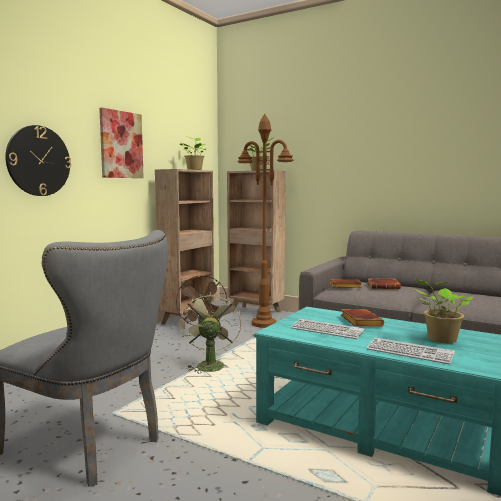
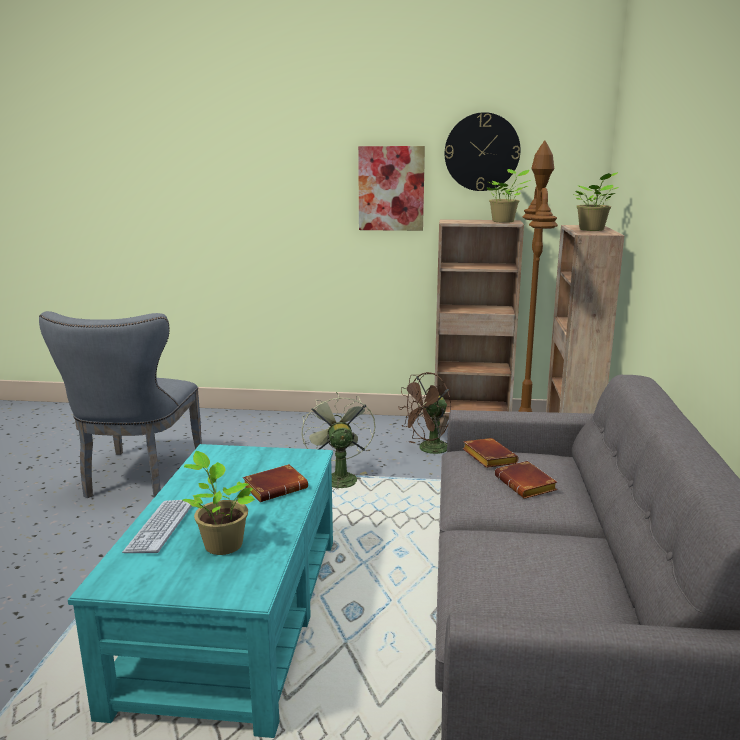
camera: 65 degrees right, 10 degrees up
wall clock [5,125,71,196] -> wall clock moved to [445,112,521,191]
green fan [180,292,241,374] -> green fan turned 75 degrees counterclockwise [302,392,375,492]
keyboard [291,319,365,339] -> none

